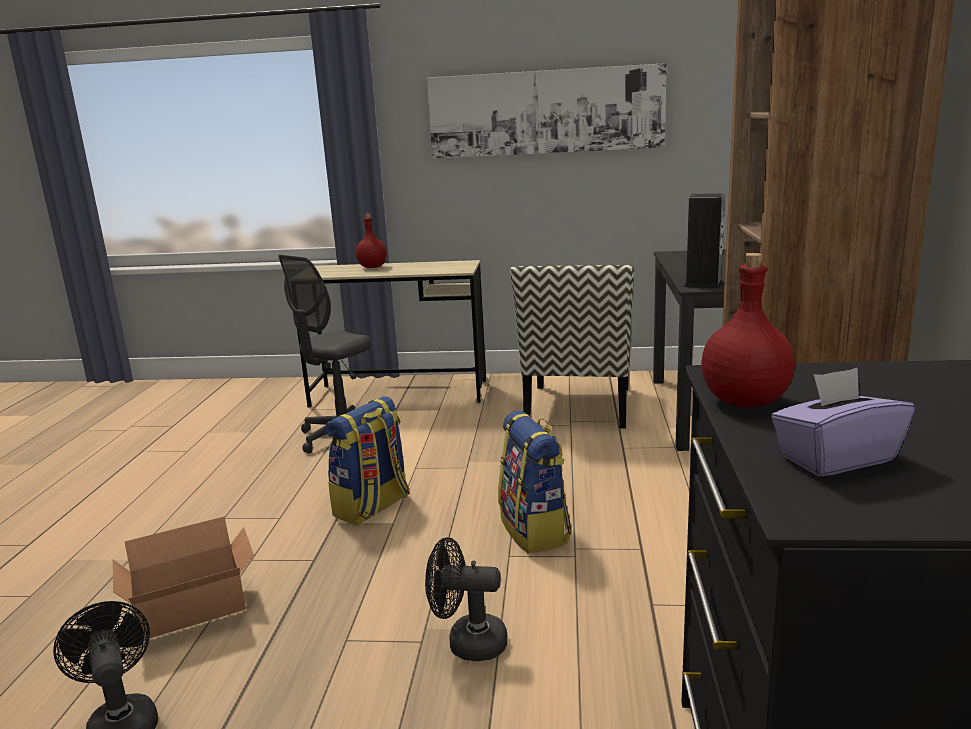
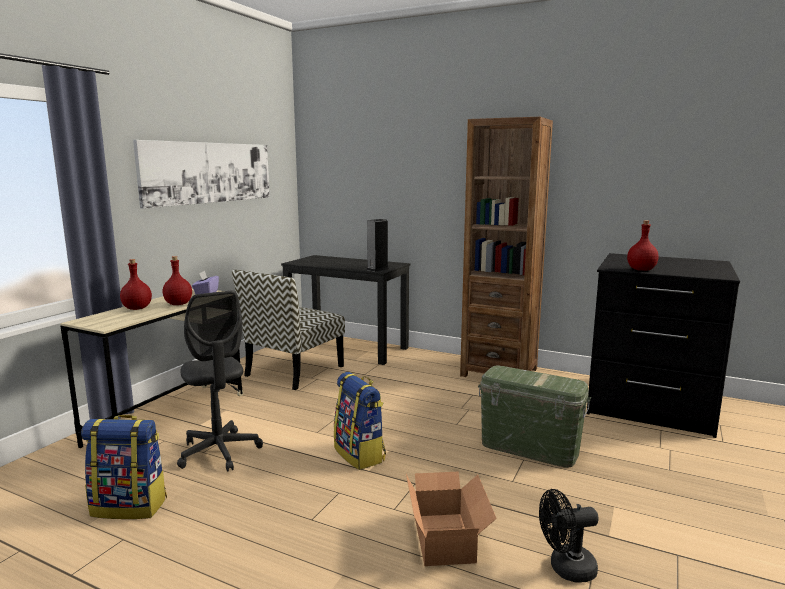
camera: 70 degrees left, 5 degrees down
black fan [425,537,507,661] -> green storage box [478,365,591,468]
backpack [498,411,571,554] -> backpack moved to [81,415,167,519]
chair [510,265,634,429] -> chair turned 90 degrees clockwise [232,270,345,390]
purple tissue box [771,368,915,477] -> purple tissue box moved to [192,271,219,295]
none -> red bottle [163,256,192,305]

